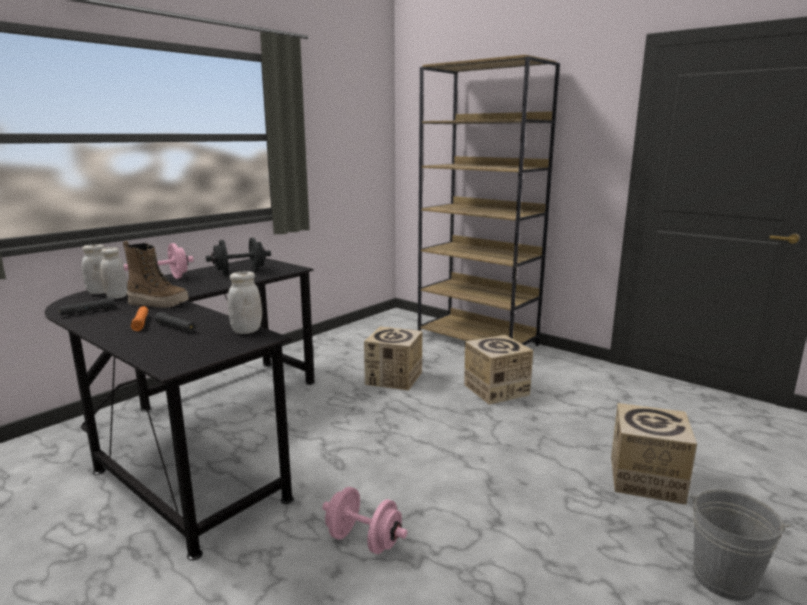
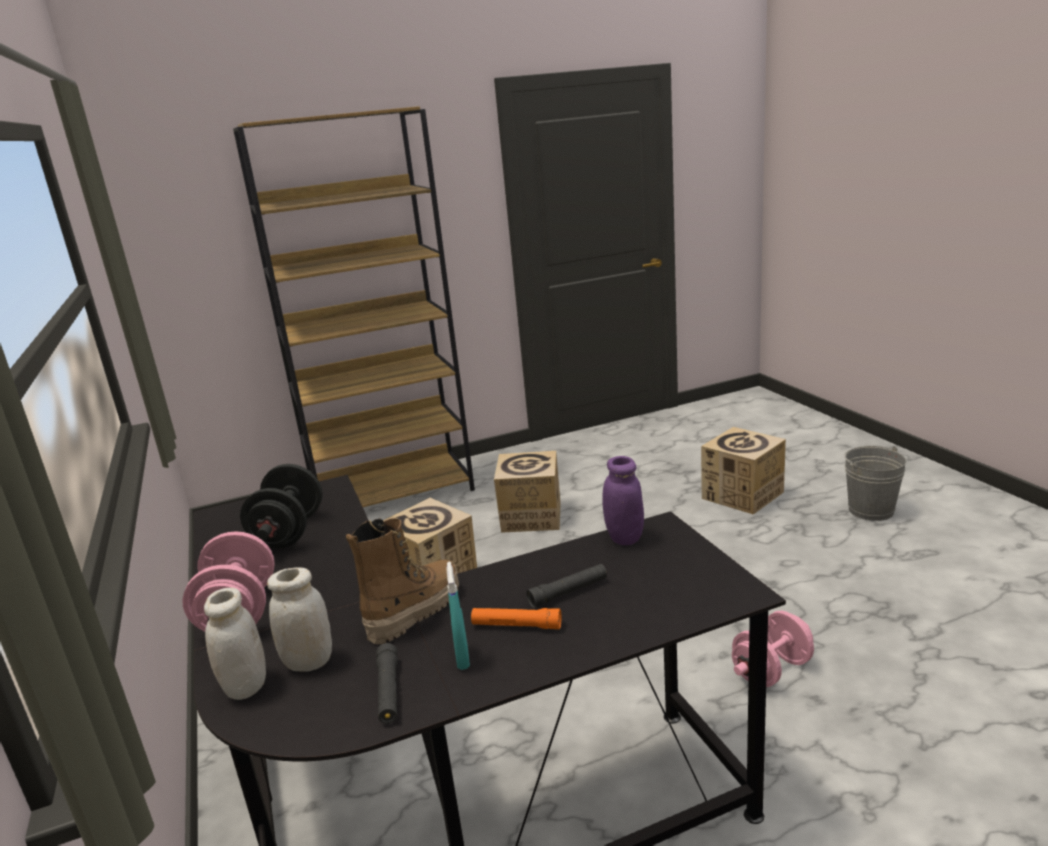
camera: 60 degrees left, 5 degrees up
white jar [227,271,262,334] -> purple jar [602,456,644,545]
none -> turquoise spray bottle [446,562,470,670]

